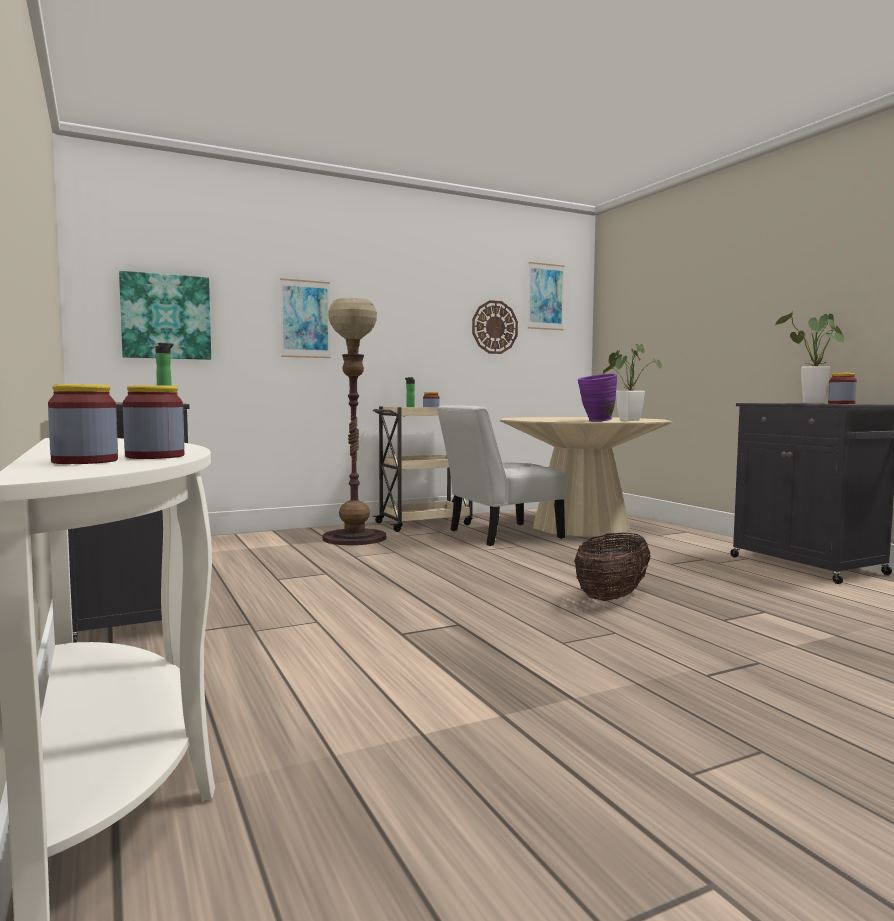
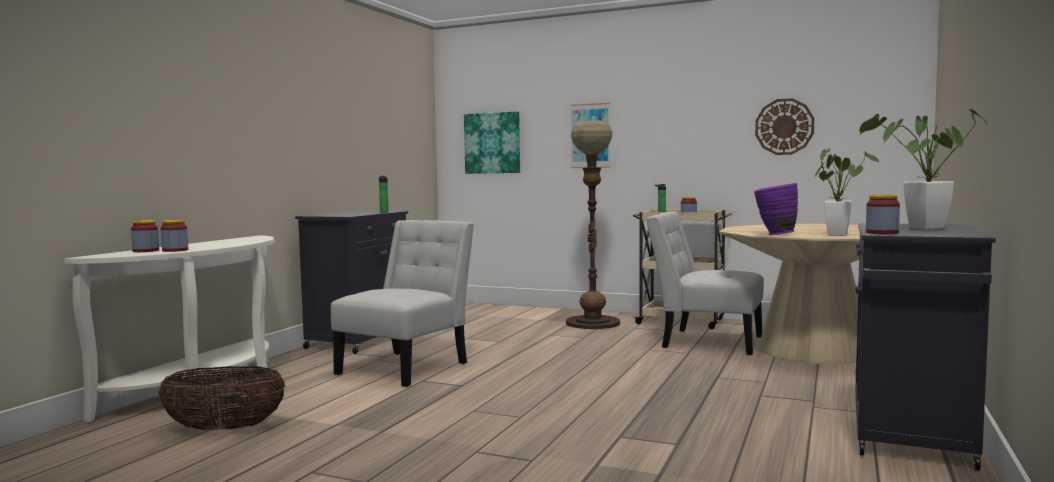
camera: 50 degrees right, 0 degrees up
picture [528,262,565,330] -> none
basket [574,533,650,601] -> basket moved to [158,366,286,430]
none -> white chair [331,220,474,387]

